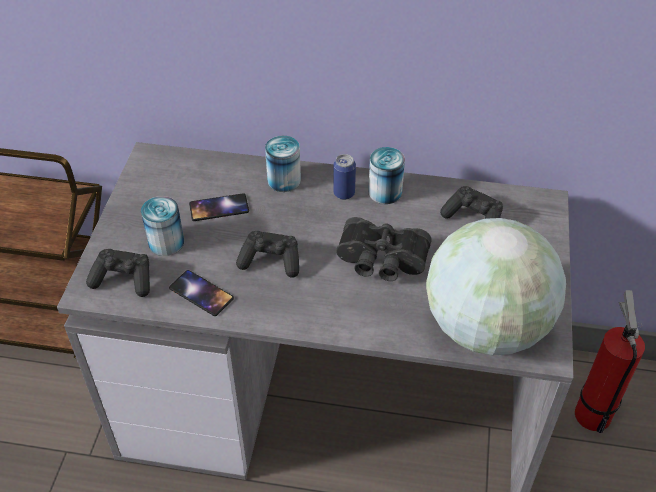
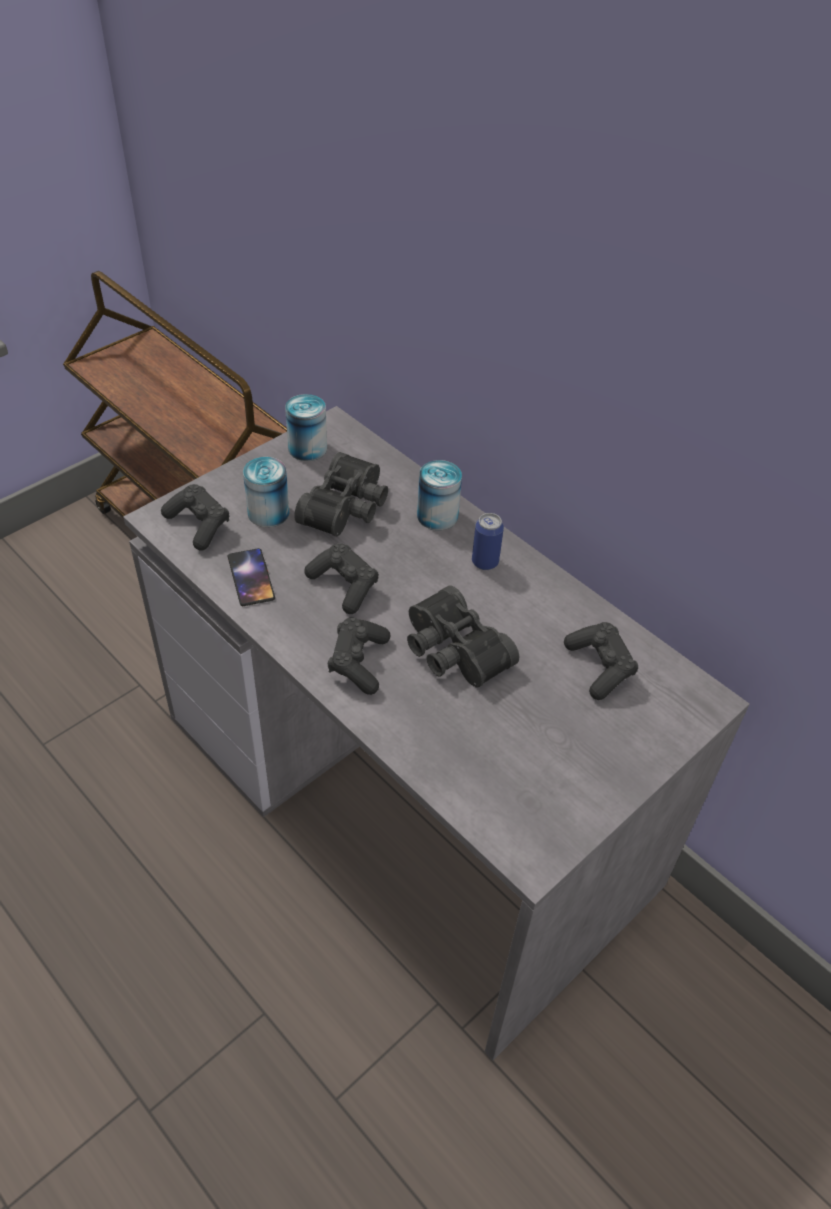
camera: 35 degrees right, 0 degrees up
phone [189,193,249,221] -> black binoculars [294,452,388,537]
can [368,147,405,204] -> can moved to [285,394,327,461]
globe [426,218,566,355] -> none
fire extinguisher [575,290,645,433] -> none
none -> black game controller [328,618,390,695]

